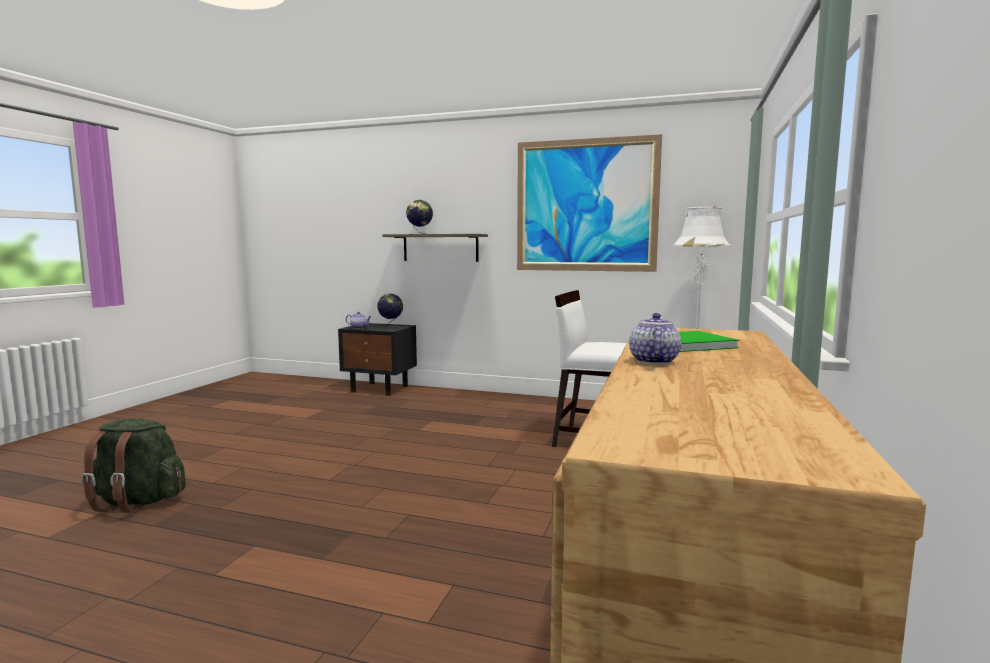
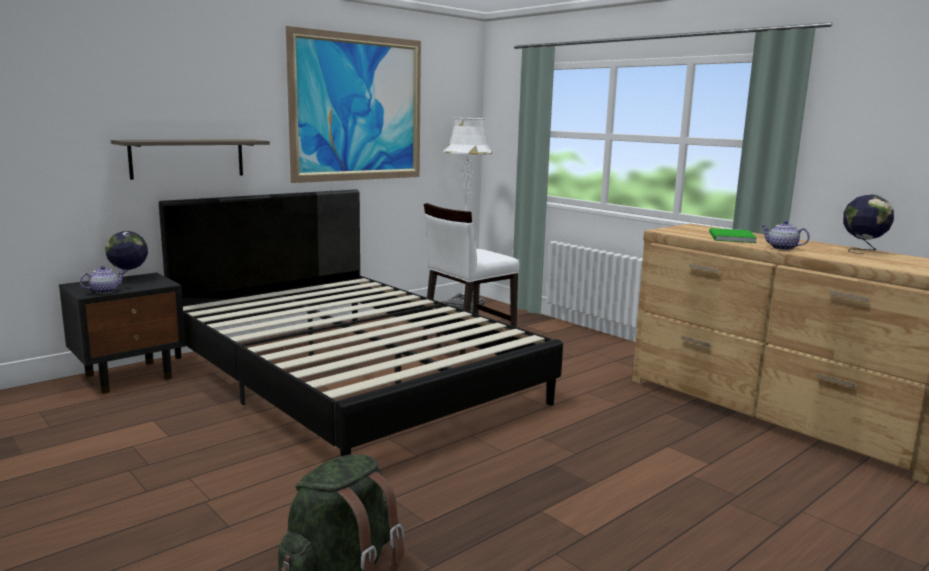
camera: 60 degrees left, 5 degrees up
globe [406,200,433,234] -> globe moved to [843,194,894,254]
none -> black bed [159,189,563,457]

